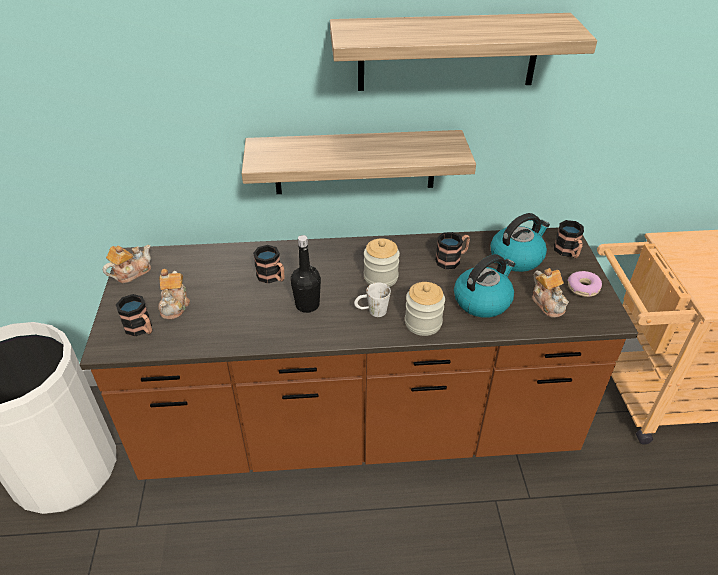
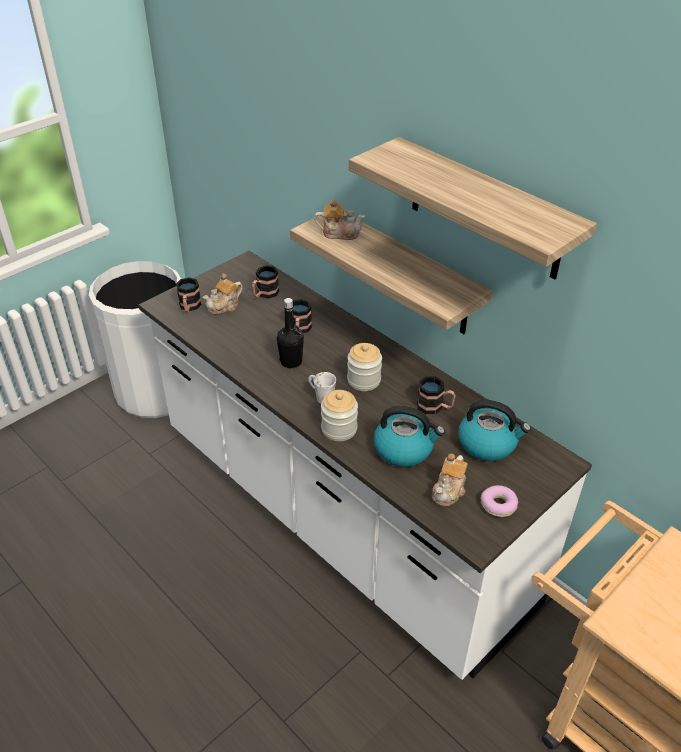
camera: 50 degrees right, 0 degrees up
brown counter [80,227,638,480] -> white counter [138,251,592,680]
teapot [103,245,151,283] -> teapot moved to [314,199,365,240]
mug [554,220,584,258] -> mug moved to [252,265,279,299]

